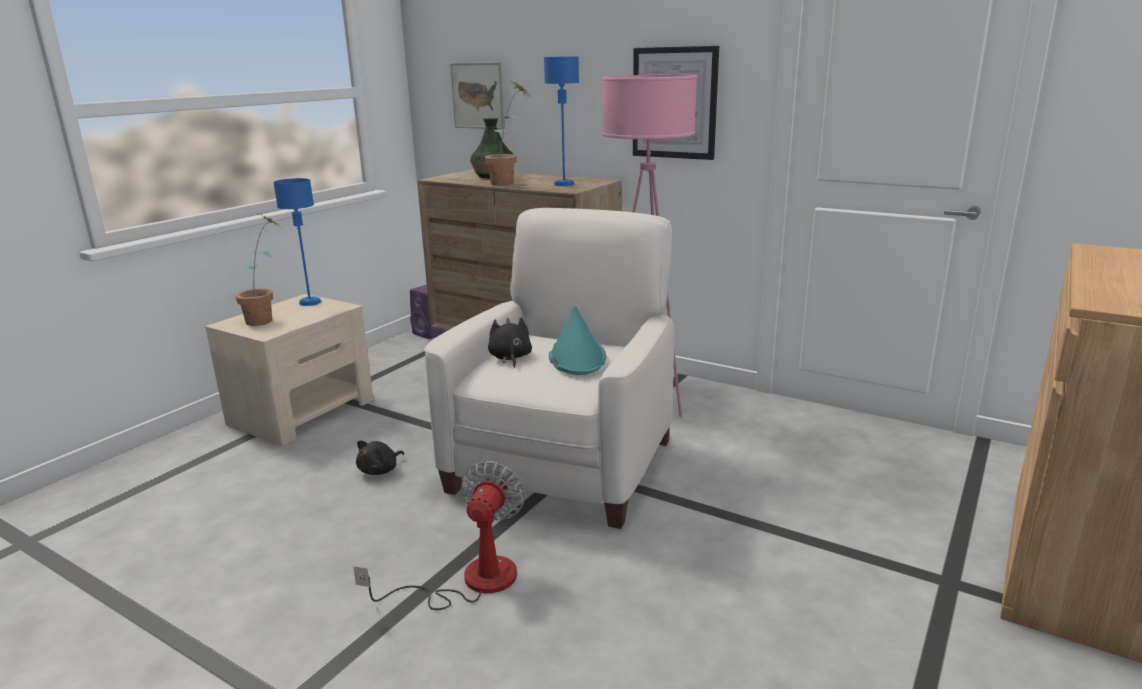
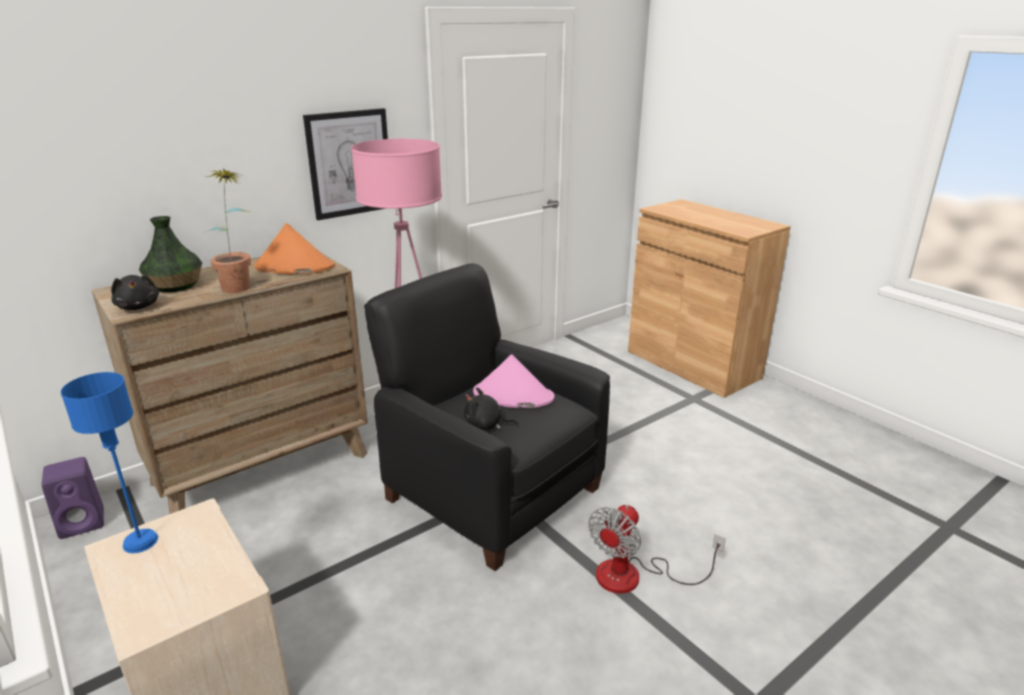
camera: 70 degrees left, 5 degrees up
potted plant [236,214,279,326] -> none
fan [353,461,526,610] -> fan turned 90 degrees counterclockwise [588,504,726,594]
black plush toy [356,440,404,475] -> black plush toy moved to [111,274,159,310]
white armchair [424,208,675,529] -> black armchair [364,263,610,571]
picture [450,62,505,129] -> none
blue table lamp [544,56,579,186] -> orange hat [254,223,334,274]
turquoise hat [549,306,606,375] -> pink hat [473,354,555,408]

